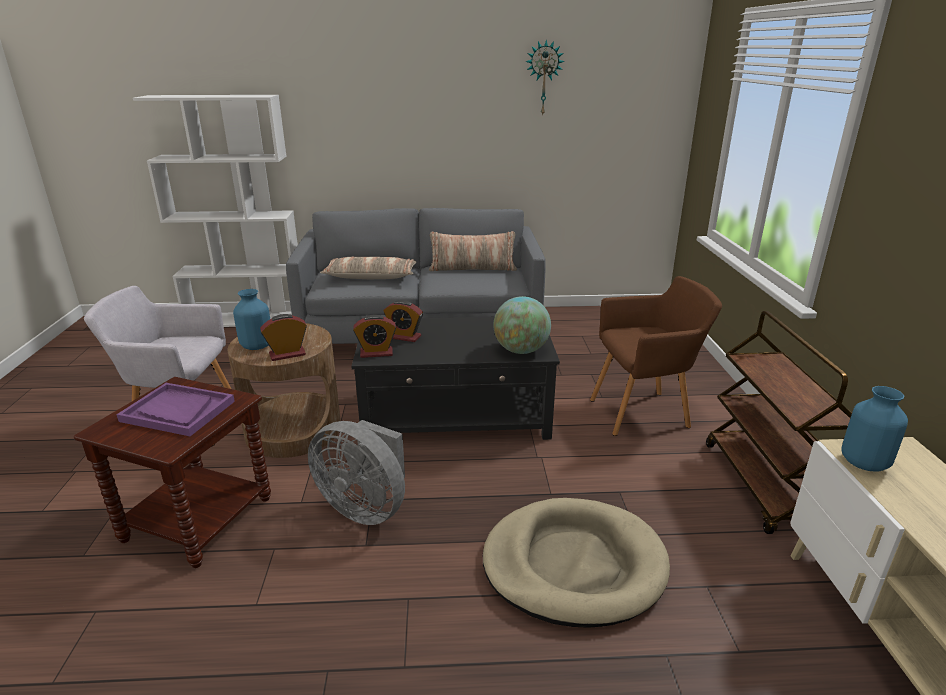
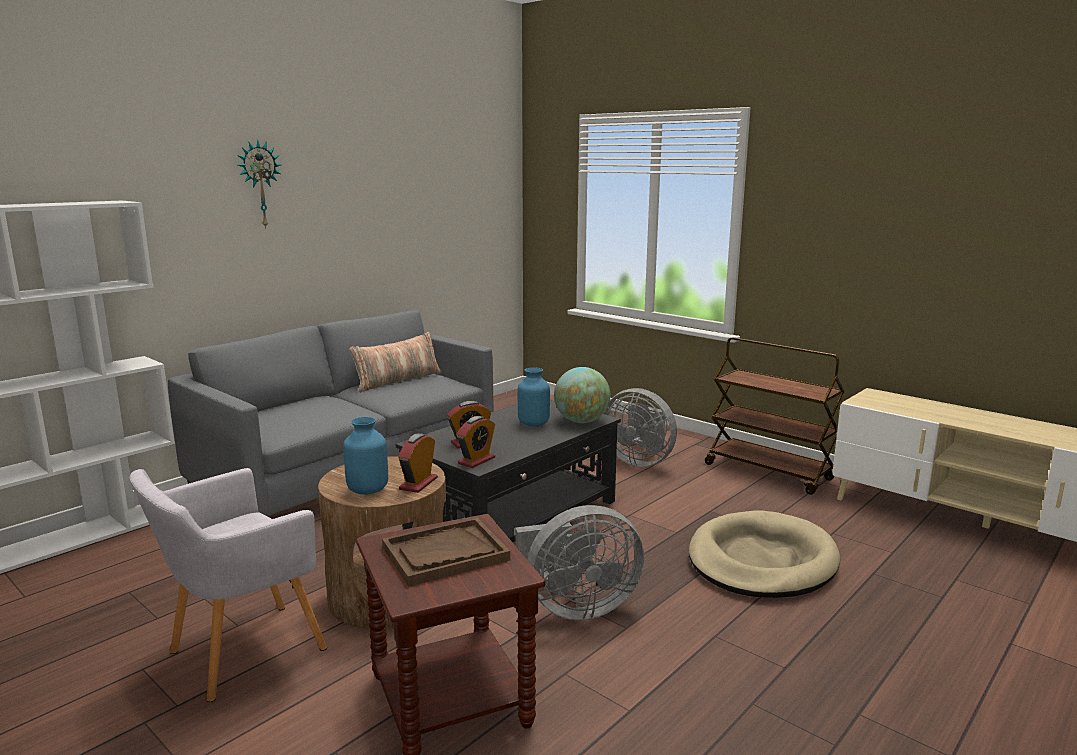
camera: 45 degrees left, 10 degrees down
purple tray [117,383,235,436] -> brown tray [382,517,510,587]
pillow [320,257,416,279] -> none
wall clock [526,39,565,116] -> wall clock moved to [238,140,281,228]
brown armchair [590,276,722,436] -> grey fan [604,388,677,467]
blue vase [841,386,908,472] -> blue vase moved to [518,367,550,427]

